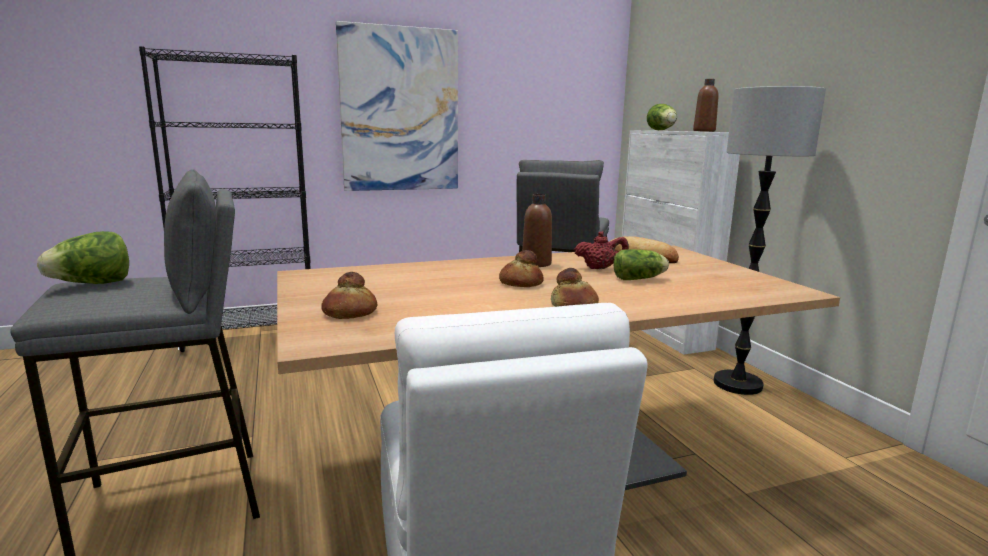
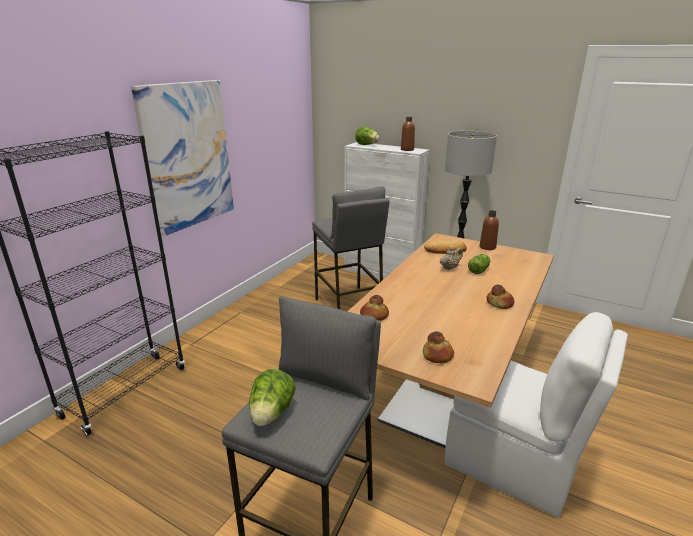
camera: 40 degrees left, 10 degrees up
bread [499,250,544,287] -> bread moved to [360,295,389,321]
brown bottle [522,194,552,267] -> brown bottle moved to [480,210,499,250]
red teapot [574,231,629,269] -> beige teapot [440,247,463,270]

